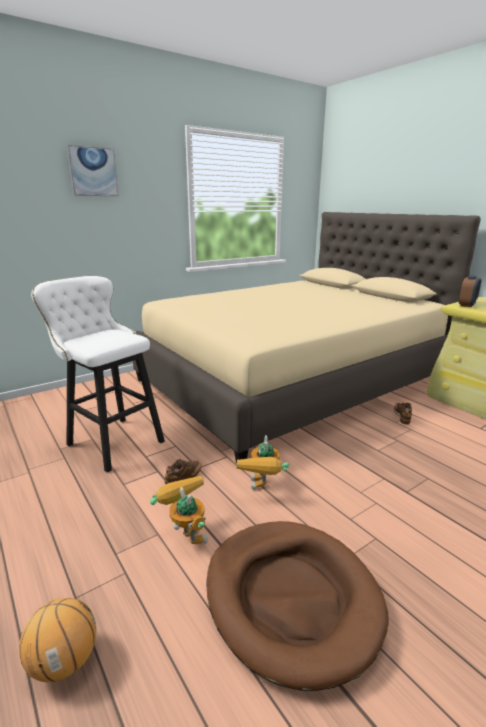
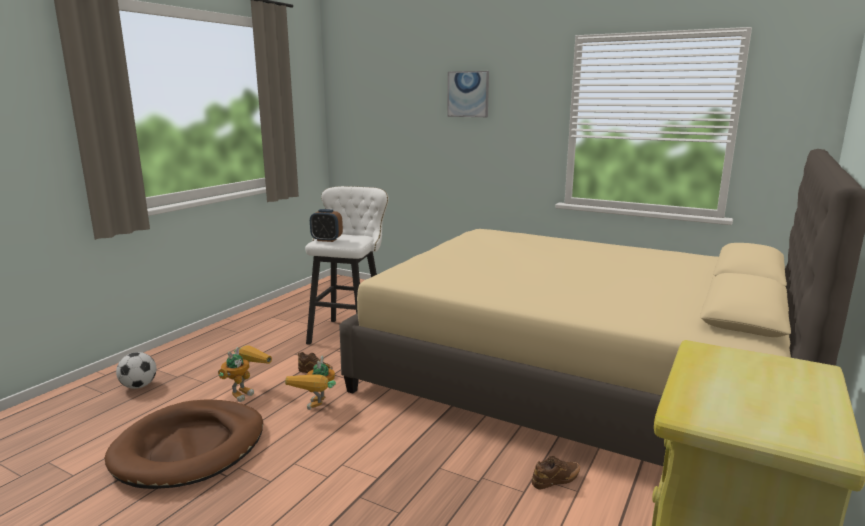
camera: 65 degrees right, 5 degrees down
basketball [19,598,96,682] -> football [116,352,156,389]
toy robot [237,435,289,490] -> toy robot turned 60 degrees counterclockwise [285,356,336,410]
alarm clock [459,275,481,307] -> alarm clock moved to [310,209,343,242]

